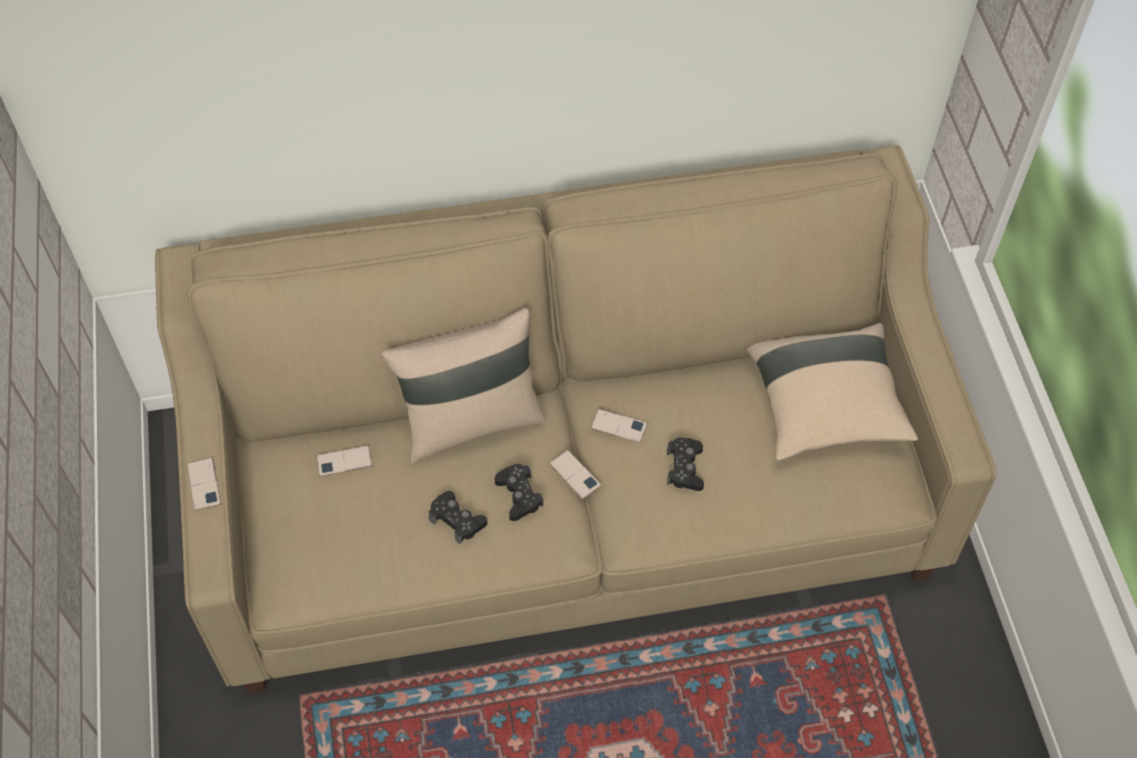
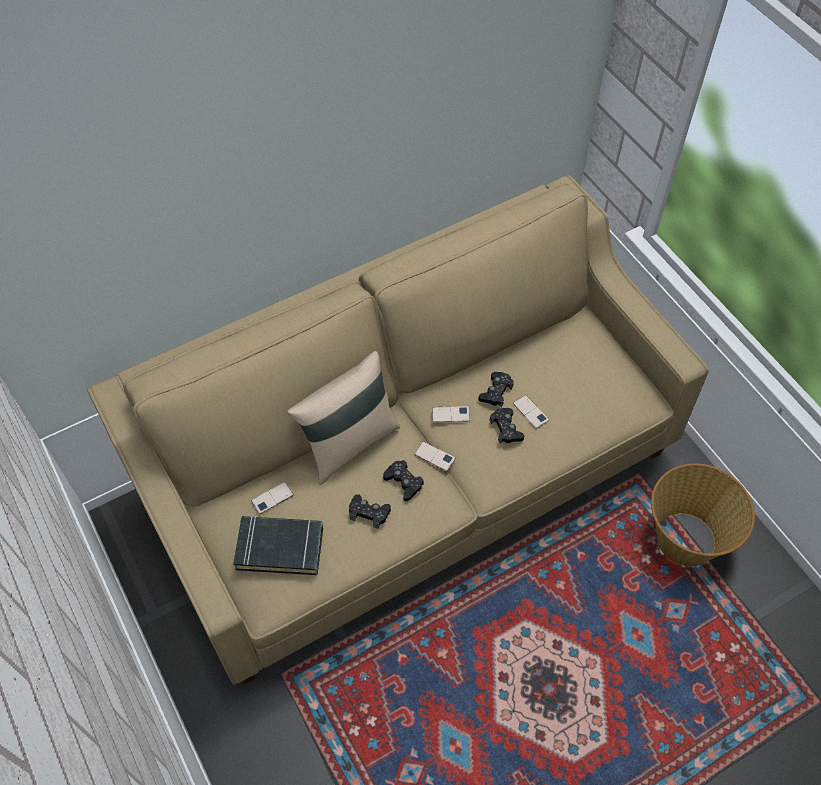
camera: 20 degrees left, 0 degrees up
phone [187,457,221,511] -> phone moved to [513,395,549,429]
beige pillow [747,323,918,461] -> none
none -> black book [233,515,323,575]
none -> black game controller [478,372,514,407]
none -> basket [651,463,755,566]

